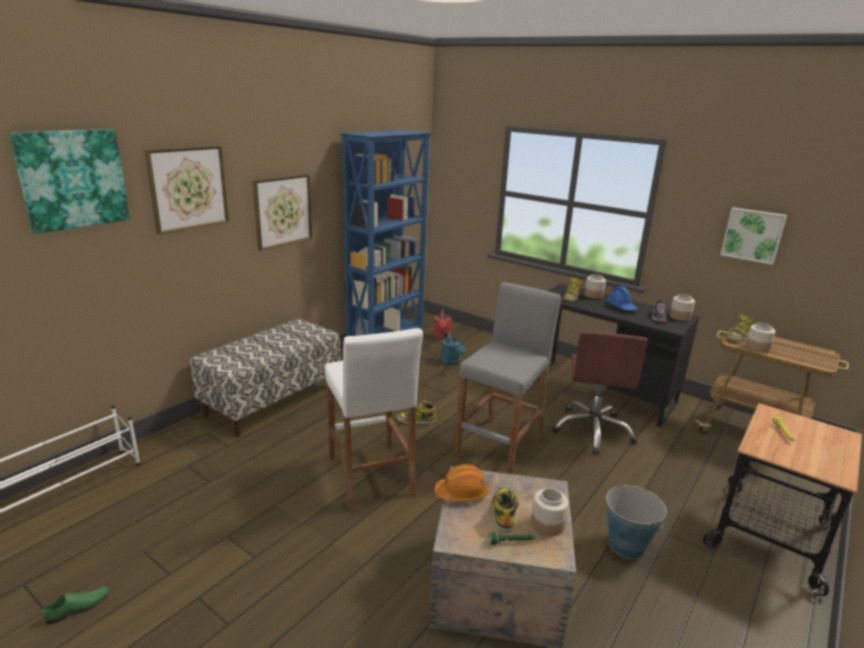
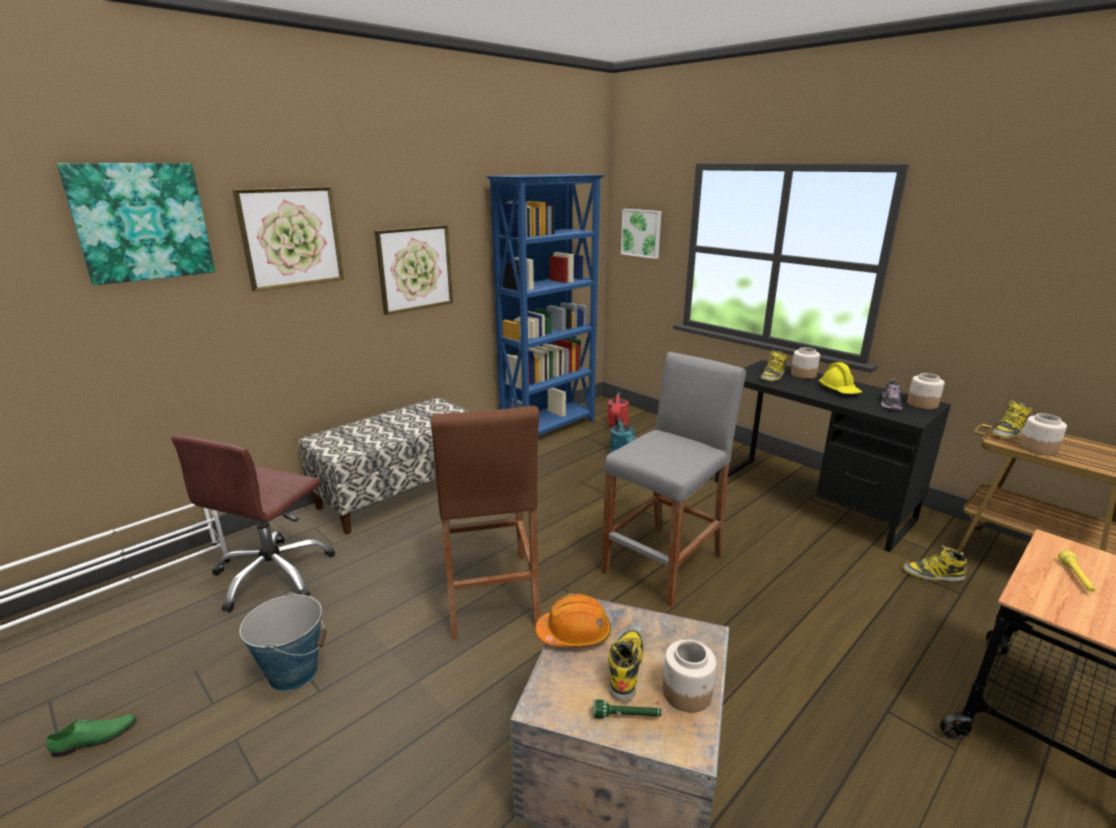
camera: 10 degrees right, 0 degrees up
white stool [325,328,423,511] -> brown stool [431,406,540,639]
boot [397,401,436,424] -> boot moved to [903,548,967,581]
brown office chair [551,331,648,454] -> brown office chair moved to [171,435,335,612]
blue hard hat [606,286,638,310] -> yellow hard hat [819,362,862,394]
bucket [606,484,667,559] -> bucket moved to [240,592,327,691]
picture [720,207,787,265] -> picture moved to [621,209,661,259]

